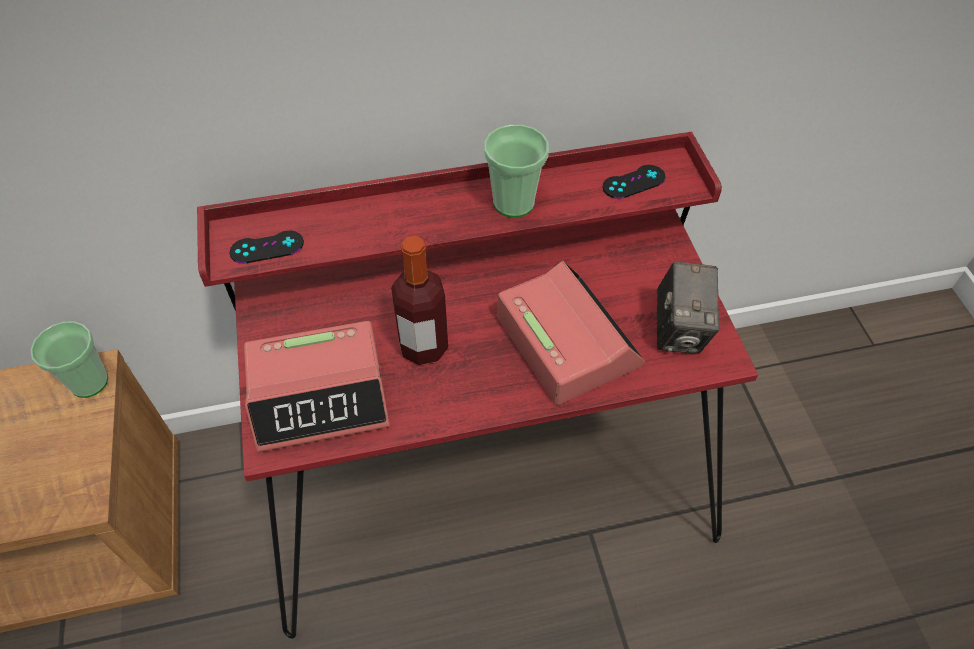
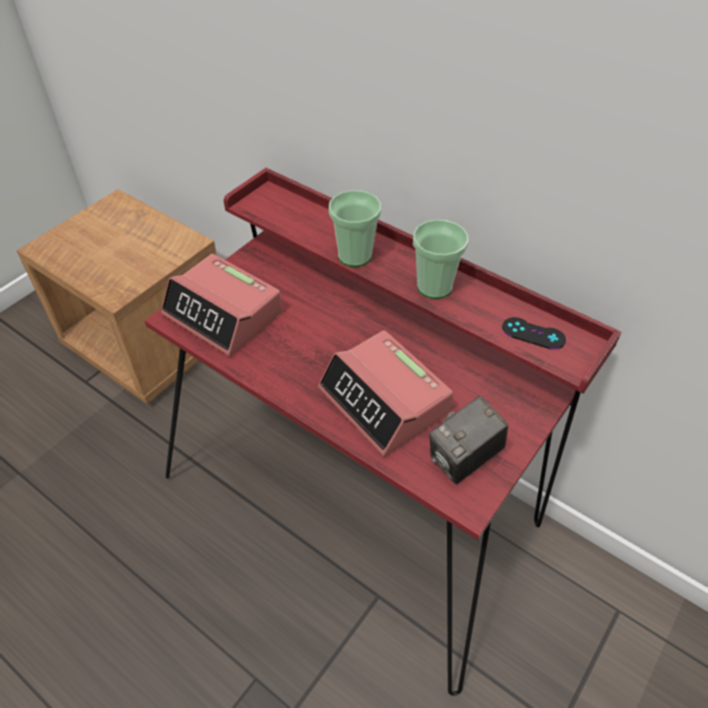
camera: 50 degrees right, 5 degrees down
cup [30,321,108,398] -> cup moved to [329,190,381,267]
black game controller [230,231,304,264] -> none
bottle [391,236,448,365] -> none
alarm clock [497,261,645,405] -> alarm clock turned 120 degrees clockwise [318,330,453,457]

